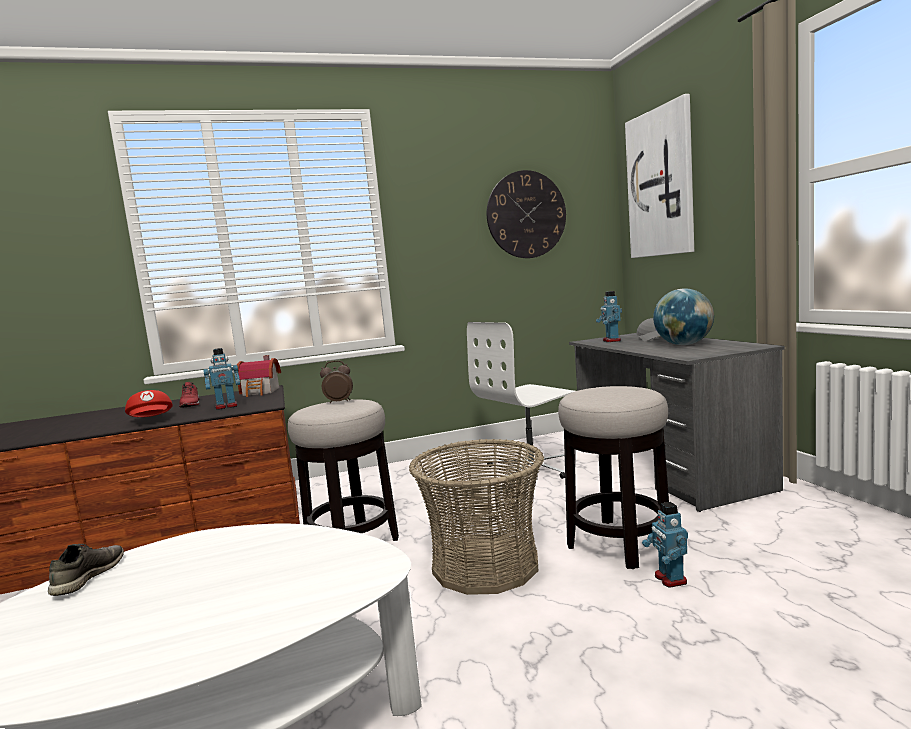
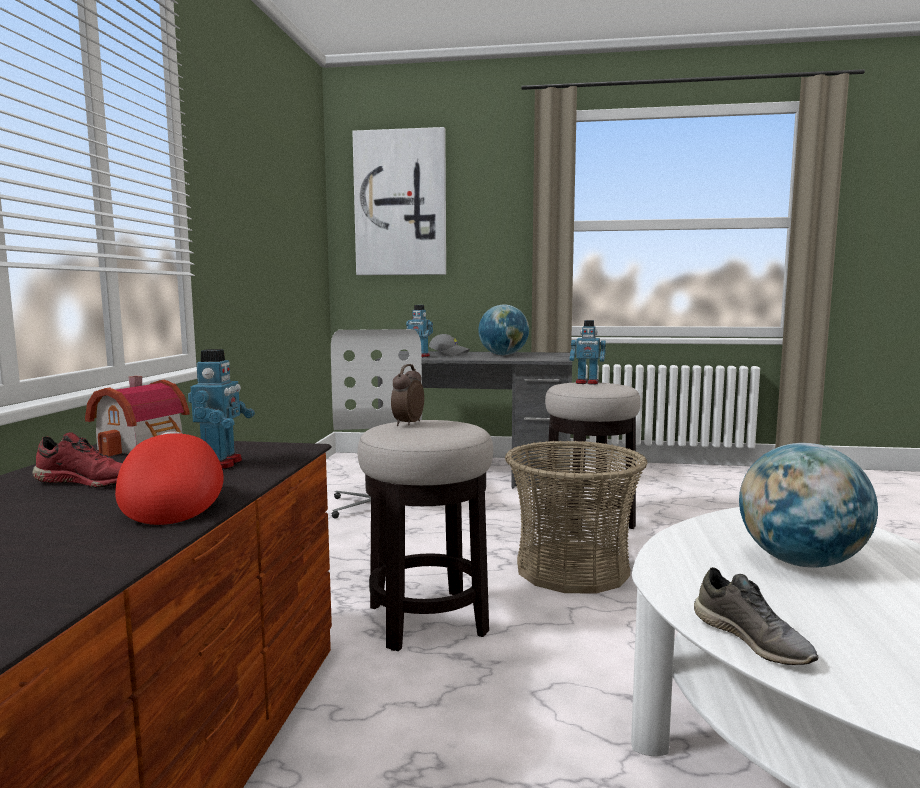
camera: 65 degrees left, 0 degrees up
grey shoe [48,544,124,596] -> grey shoe turned 150 degrees counterclockwise [694,567,818,665]
red cap [125,390,173,417] -> red cap turned 105 degrees counterclockwise [115,431,224,525]
wall clock [487,170,566,258] -> none
toy robot [642,502,688,587] -> toy robot moved to [570,320,606,384]
none -> globe [739,443,878,568]

